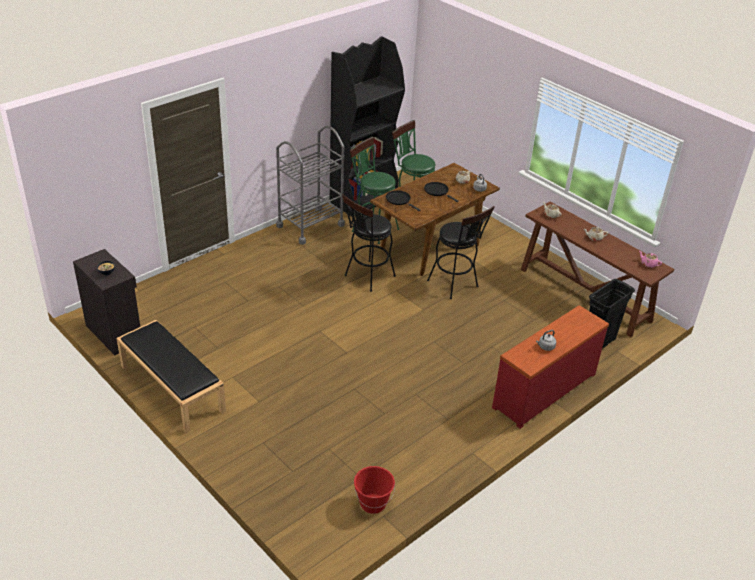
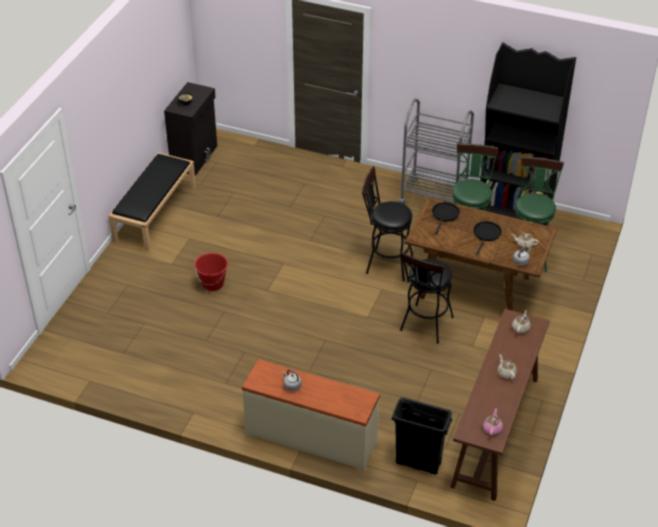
camera: 65 degrees right, 5 degrees up
red bucket [354,466,395,514] -> red bucket moved to [194,253,228,291]
red dresser [492,305,609,429] -> beige dresser [242,359,380,472]

